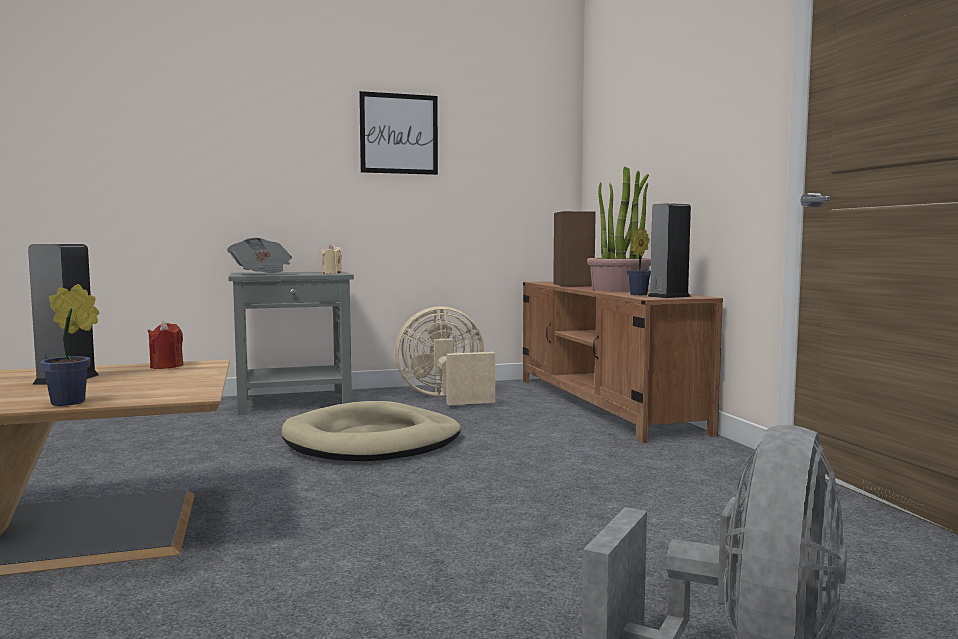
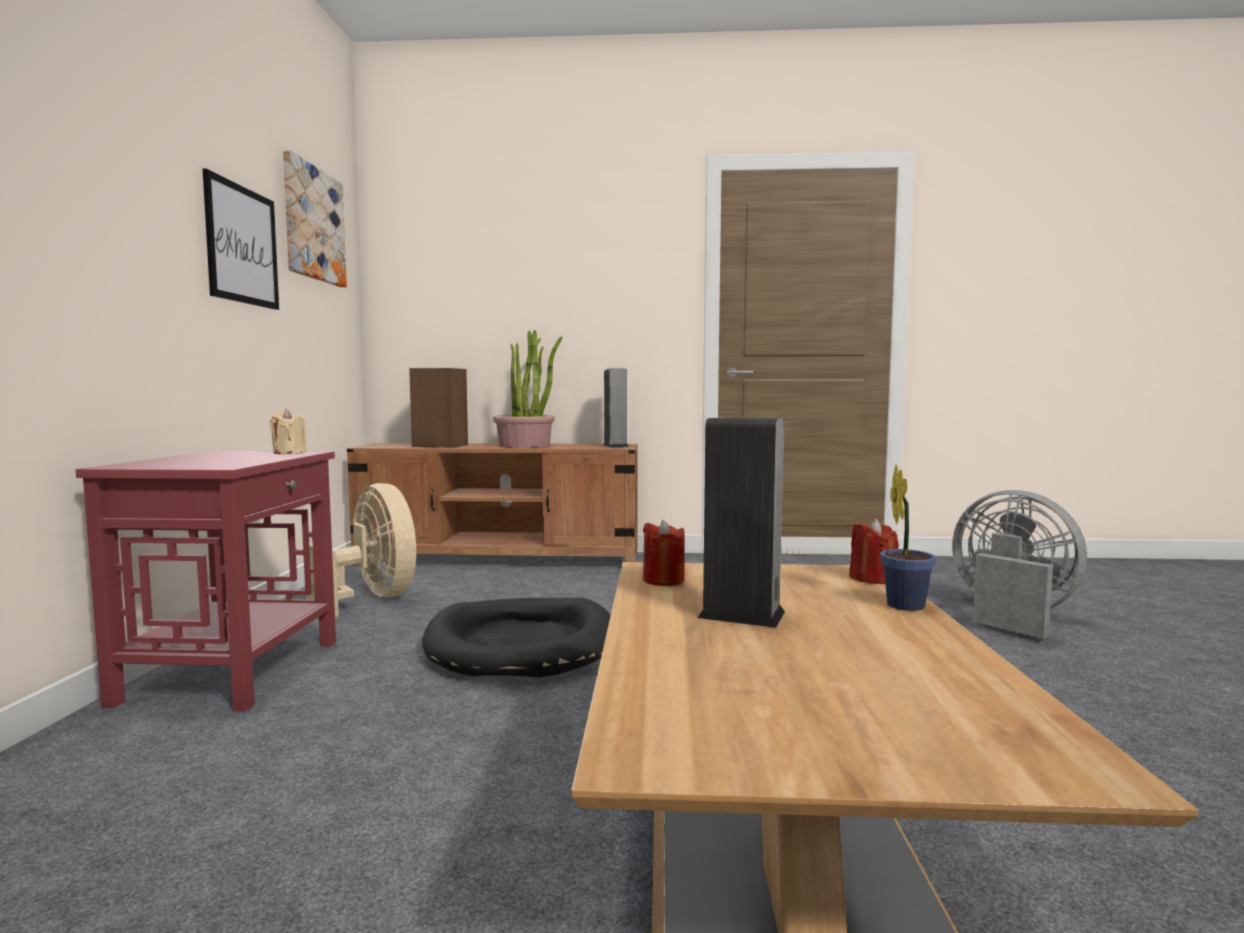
camera: 70 degrees left, 0 degrees up
newspaper [227,238,292,273] -> none
grey side table [228,271,354,415] -> red side table [76,451,336,712]
beige dog bed [282,401,461,461] -> black dog bed [422,598,611,678]
beige fan [395,306,495,405] -> beige fan turned 135 degrees clockwise [306,483,416,617]
potted plant [627,228,651,295] -> none
none -> picture [283,150,347,287]
none -> red candle [849,519,899,584]

